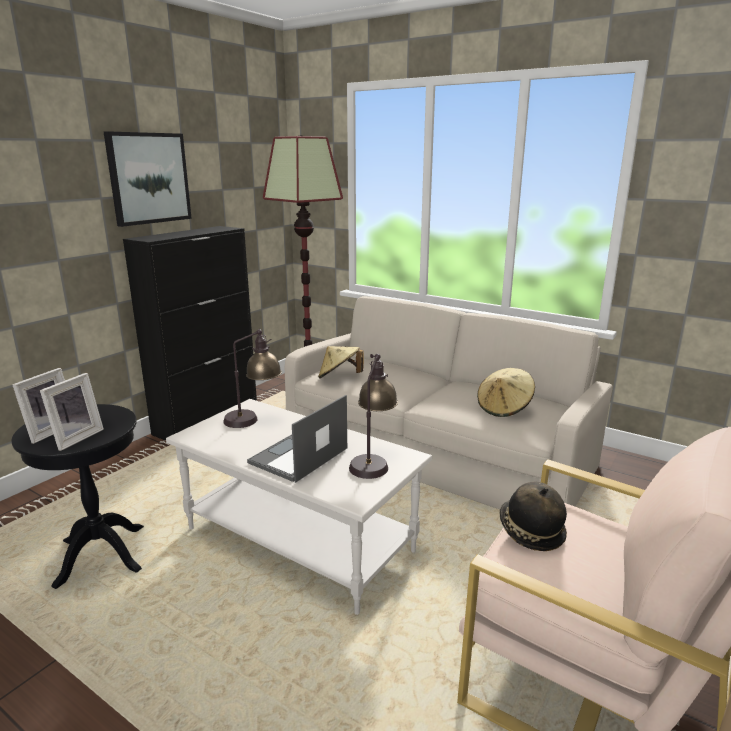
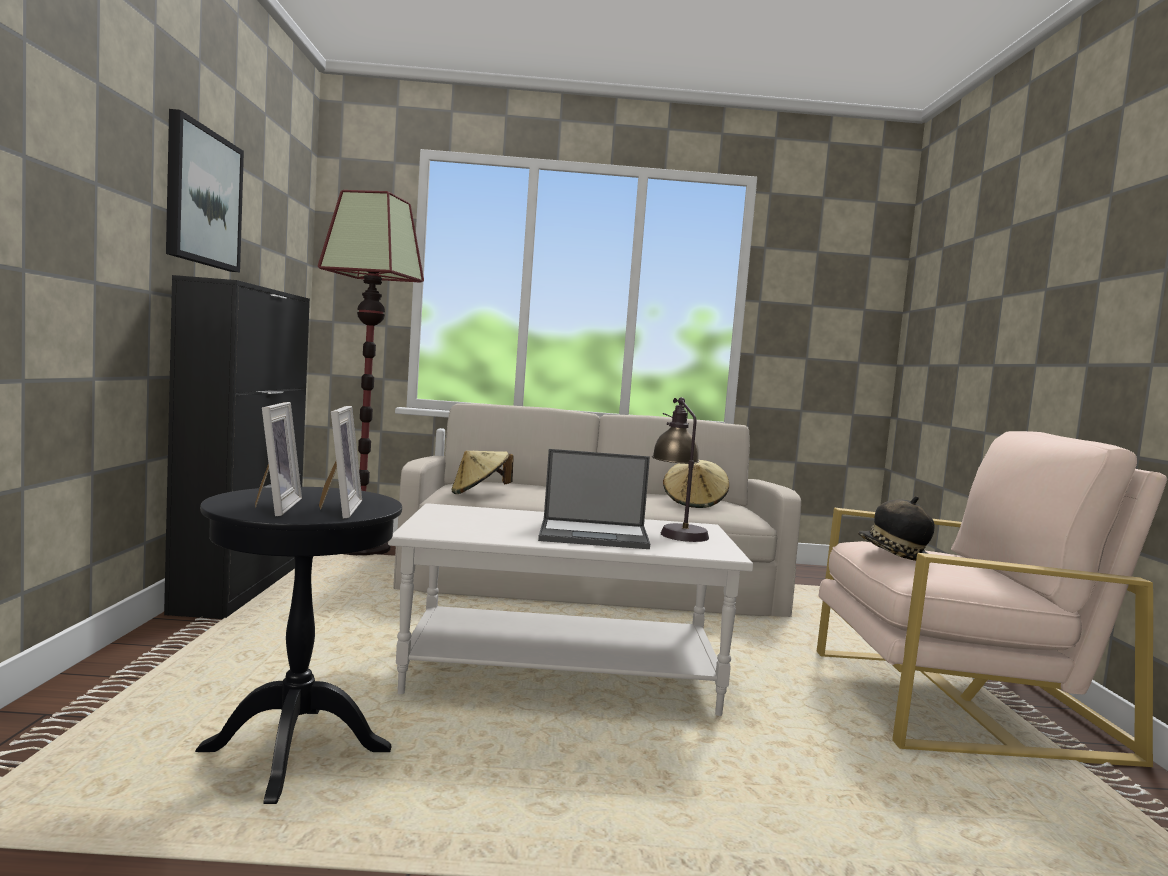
camera: 35 degrees left, 15 degrees down
table lamp [223,329,282,428] -> none
laptop [247,395,347,483] -> laptop turned 90 degrees counterclockwise [538,449,650,549]

